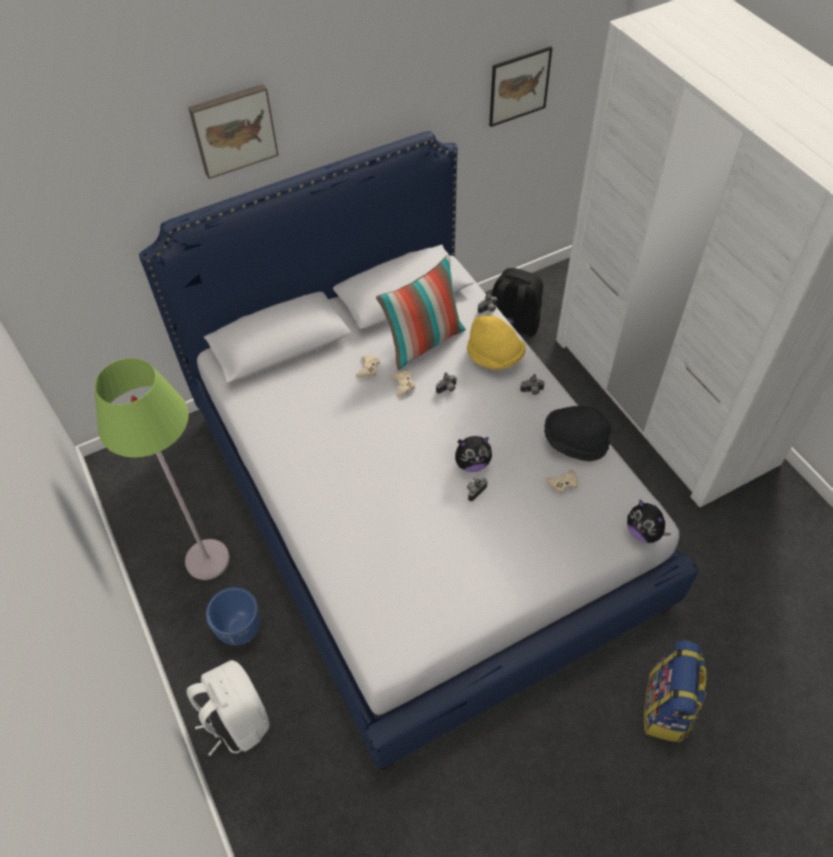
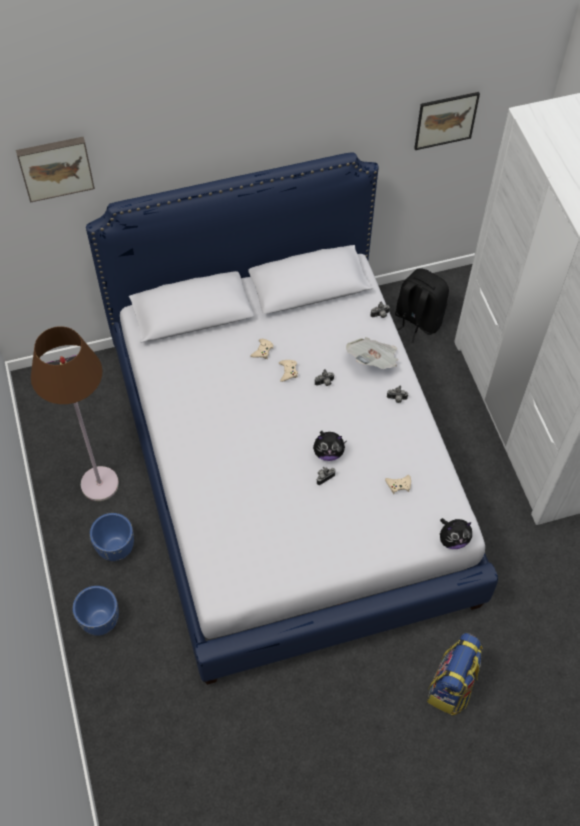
camera: 10 degrees right, 5 degrees up
green floor lamp [95,358,230,580] -> brown floor lamp [31,326,119,501]
white backpack [187,660,269,756] -> blue planter [72,586,119,636]
picture [188,84,279,179] -> picture moved to [16,137,95,203]
pillow [376,255,466,370] -> none
yellow hat [467,315,526,370] -> newspaper [346,337,398,369]
black hat [544,406,611,461] -> none
plush toy [627,500,671,543] -> plush toy turned 75 degrees counterclockwise [440,518,472,549]

